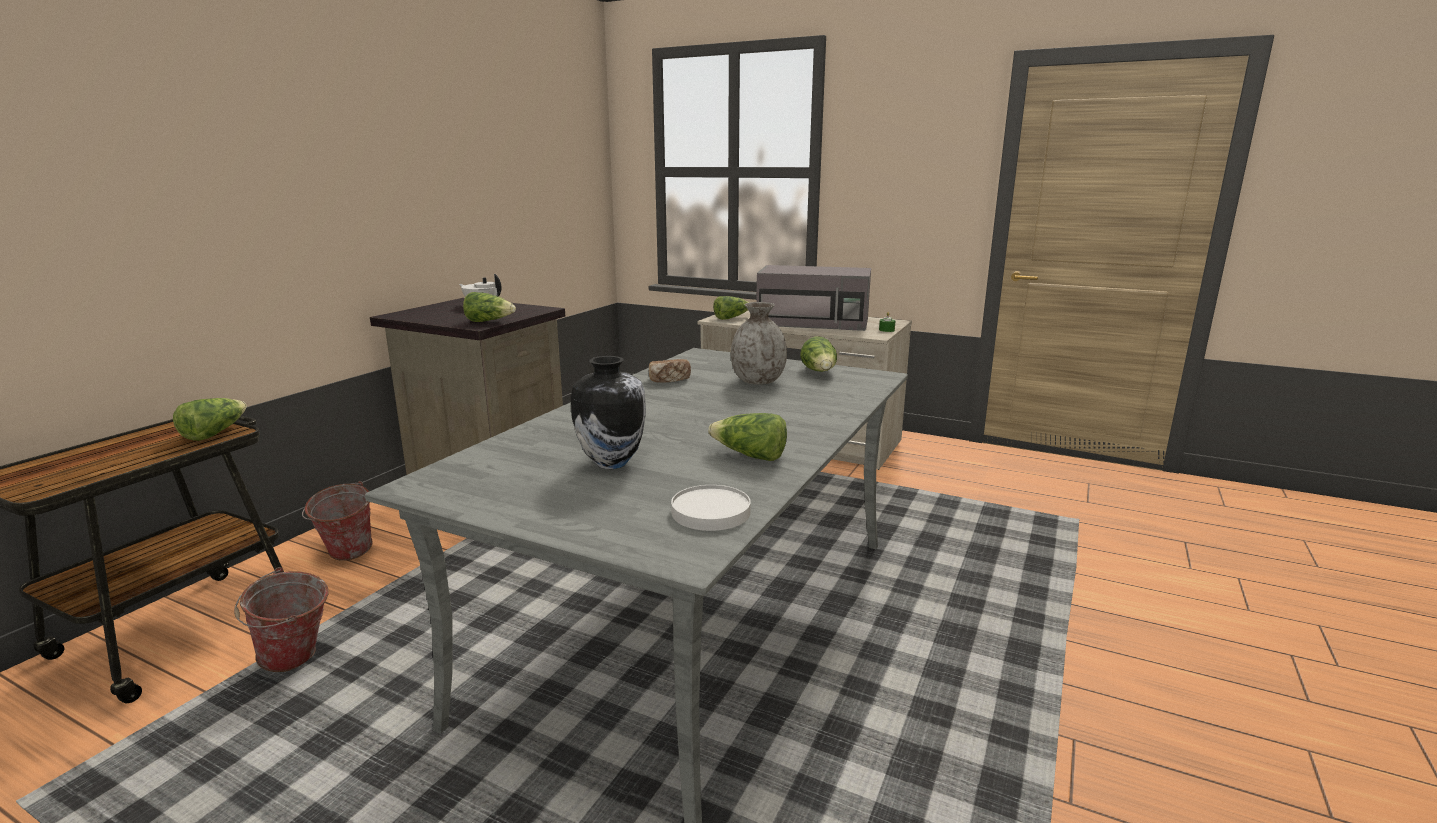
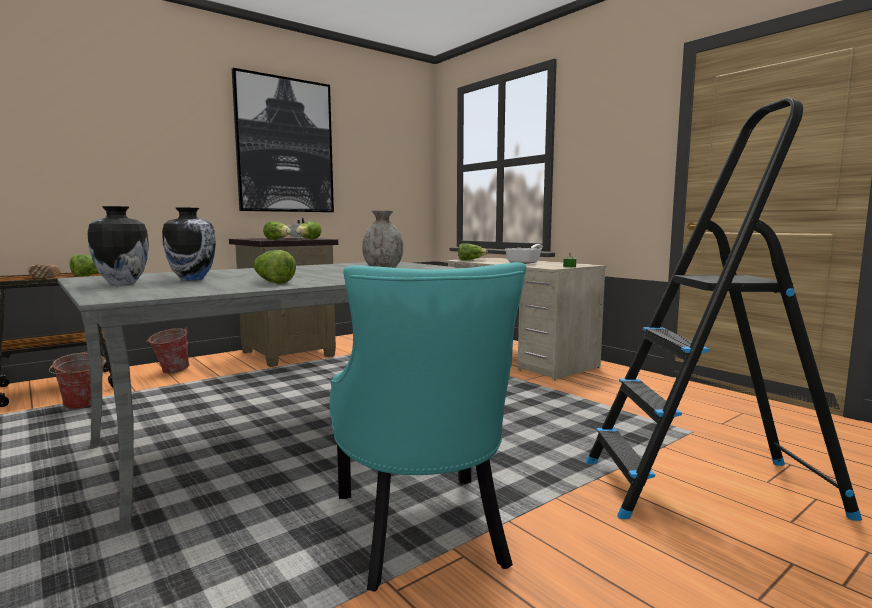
camera: 25 degrees right, 10 degrees down
bread [649,359,691,383] -> bread moved to [28,264,61,278]
white plate [671,485,751,531] -> none
grey microwave [756,265,871,331] -> frying pan [505,244,543,264]
lettuce [800,337,837,372] -> lettuce moved to [296,221,321,239]
none -> vase [87,206,149,285]
none -> picture [232,68,334,212]
none -> turquoise chair [329,262,526,591]
none -> black step ladder [586,97,862,521]

